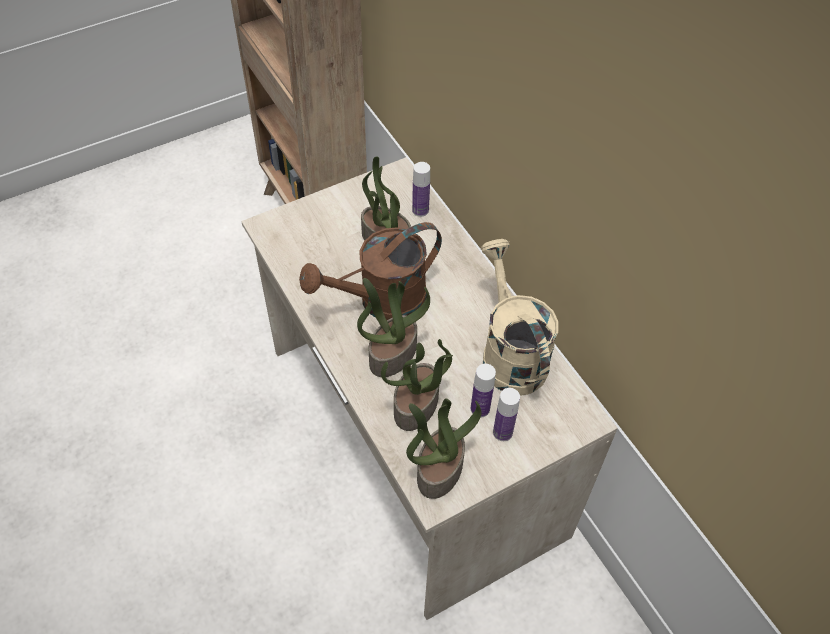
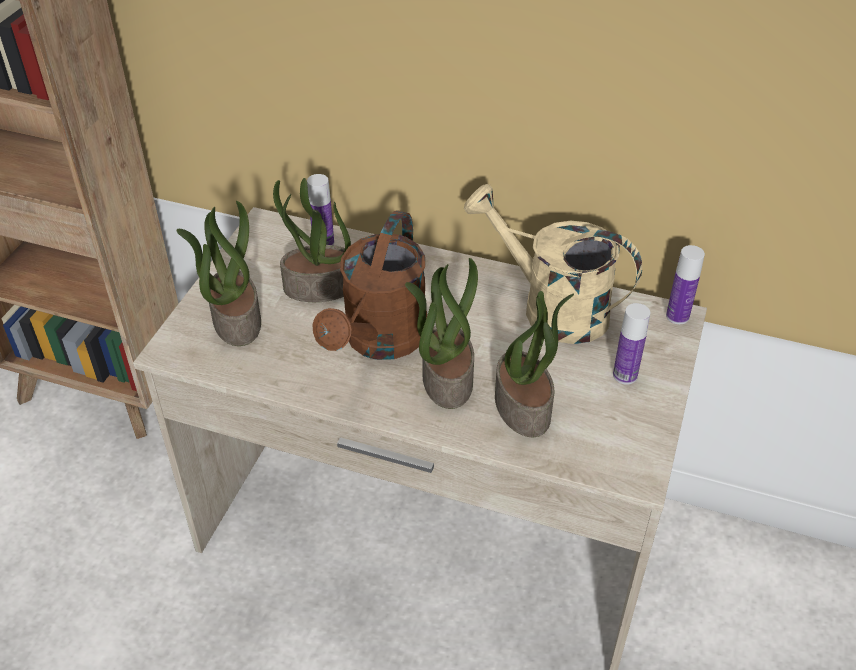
camera: 40 degrees left, 10 degrees down
potted plant [406,399,481,499] -> potted plant moved to [176,201,261,346]
bottle [471,364,496,418] -> bottle moved to [666,245,705,324]

